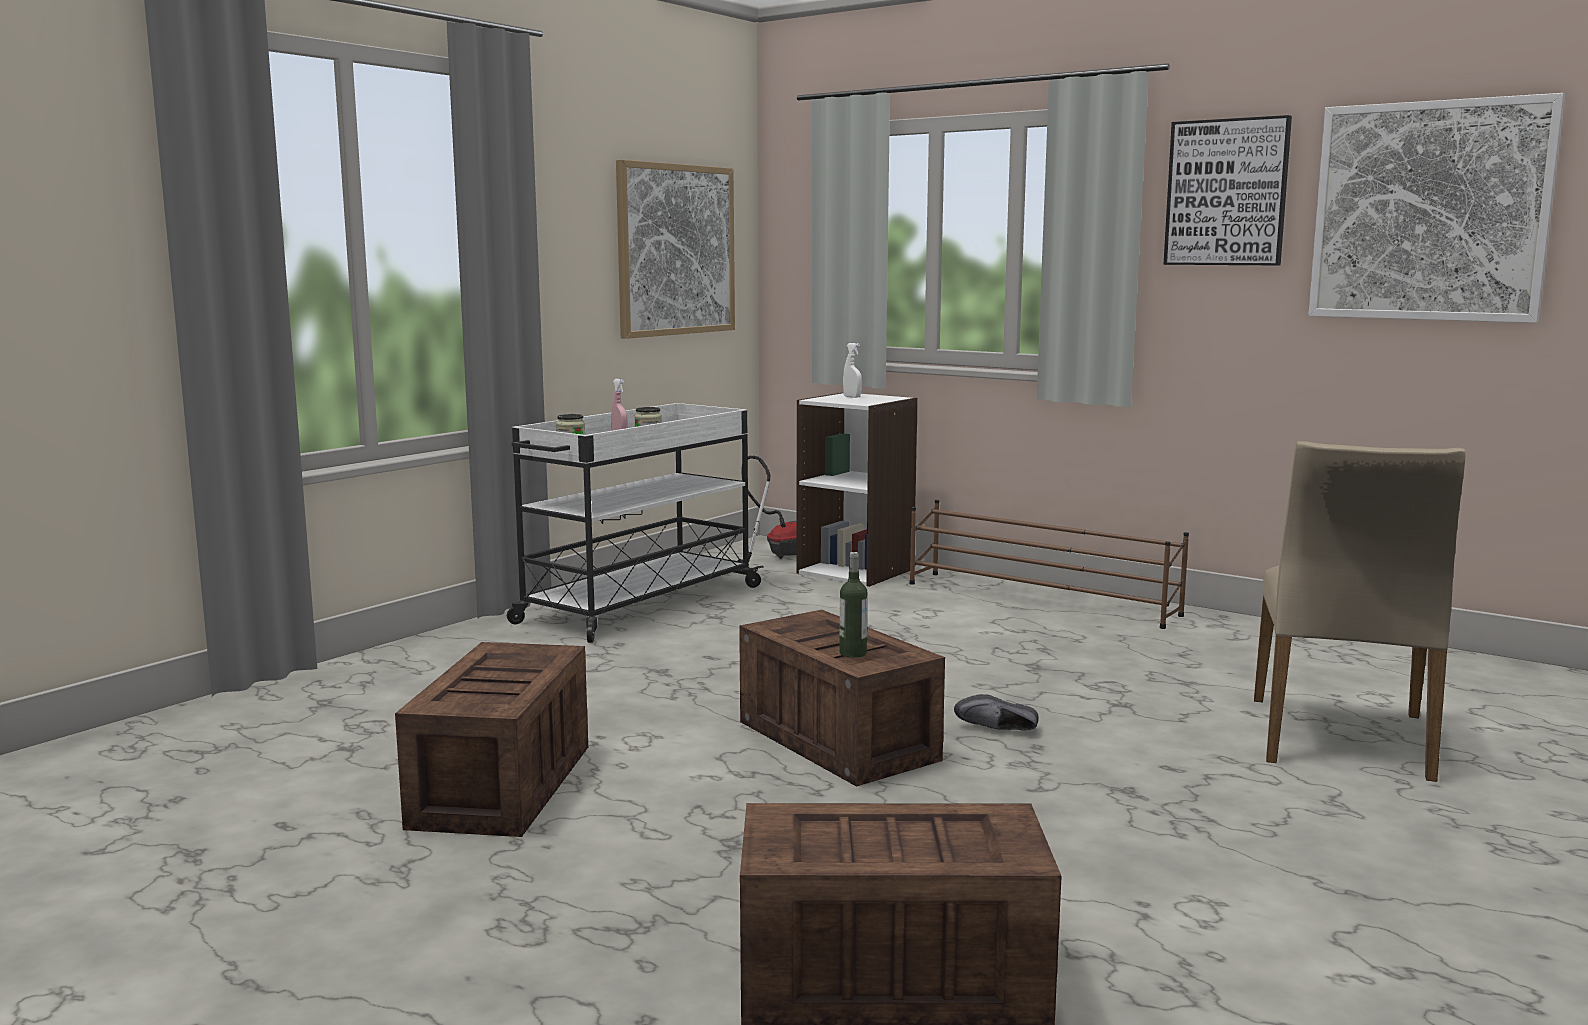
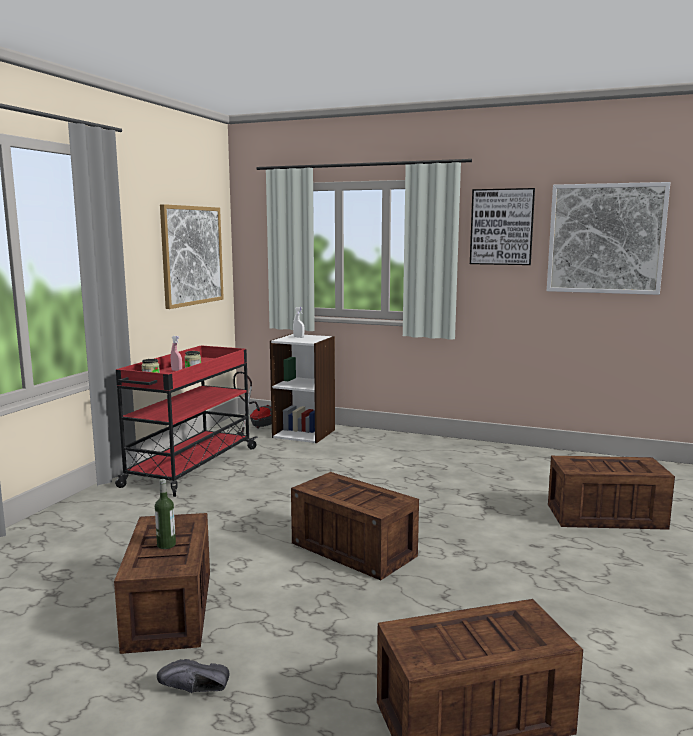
camera: 15 degrees left, 0 degrees up
white cart [507,403,764,643] -> red cart [115,345,258,497]
bottle [839,552,867,658] -> bottle moved to [155,479,176,549]
brown shoe rack [910,500,1189,629] -> none
black shoe [954,694,1039,731] -> black shoe moved to [157,659,229,693]
beige chair [1254,441,1466,782] -> crate [548,456,675,530]

